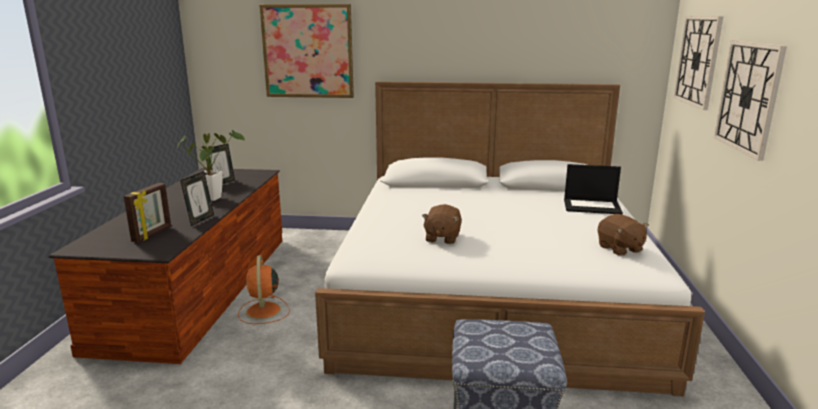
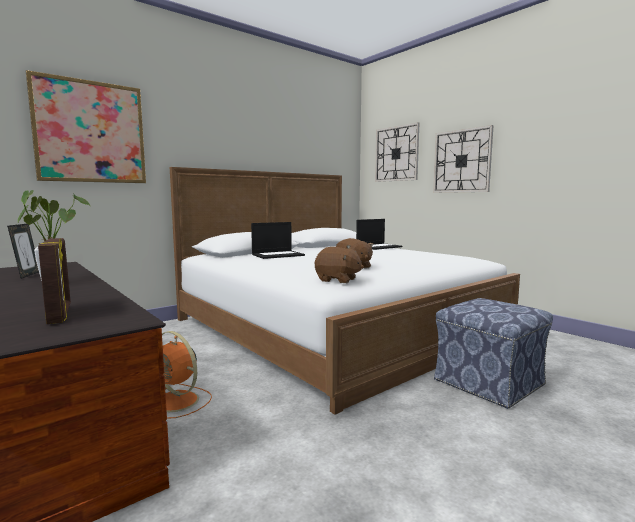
camera: 45 degrees left, 10 degrees down
picture frame [180,171,214,226] -> none
brown plush toy [598,214,649,256] -> brown plush toy moved to [315,247,364,283]
none -> laptop [251,222,305,259]

